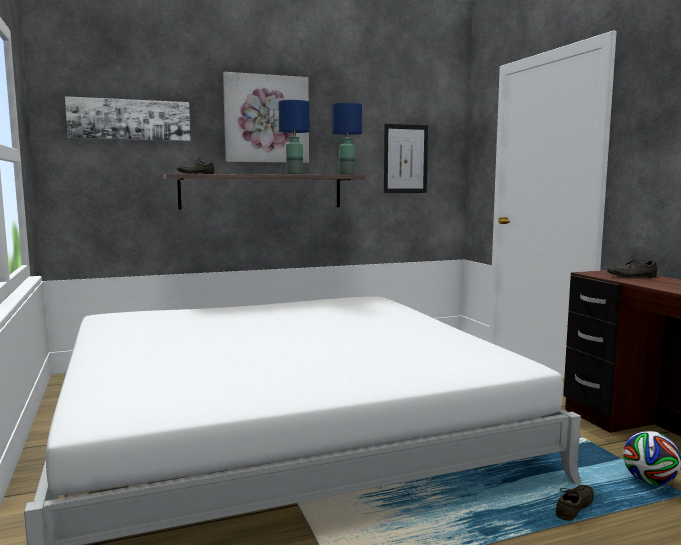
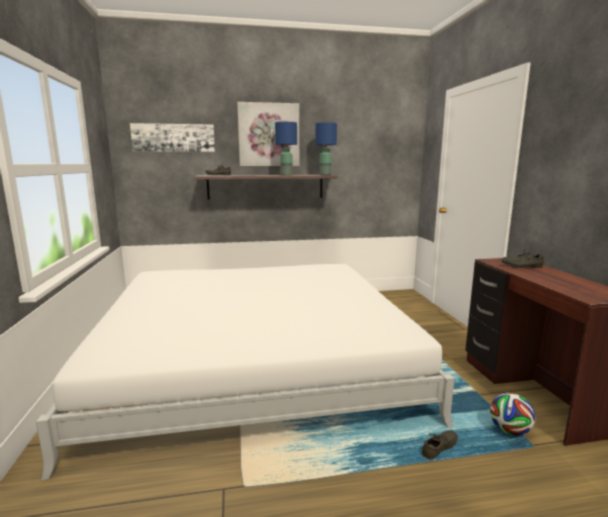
camera: 10 degrees right, 5 degrees up
picture [384,124,428,193] -> none

